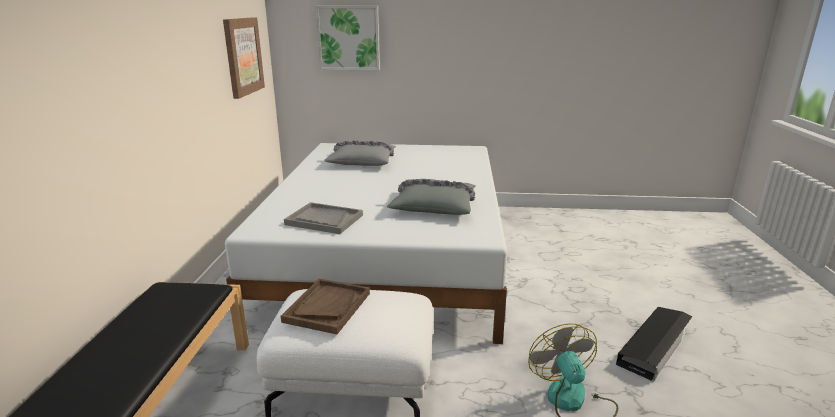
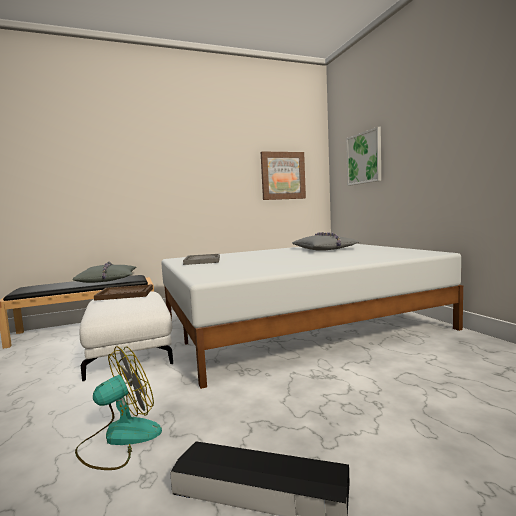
camera: 65 degrees right, 15 degrees down
grey pillow [387,179,476,215] -> grey pillow moved to [72,261,137,283]

